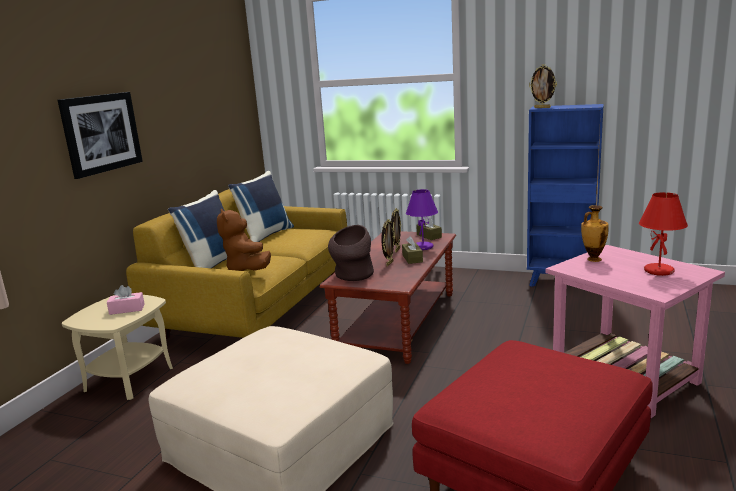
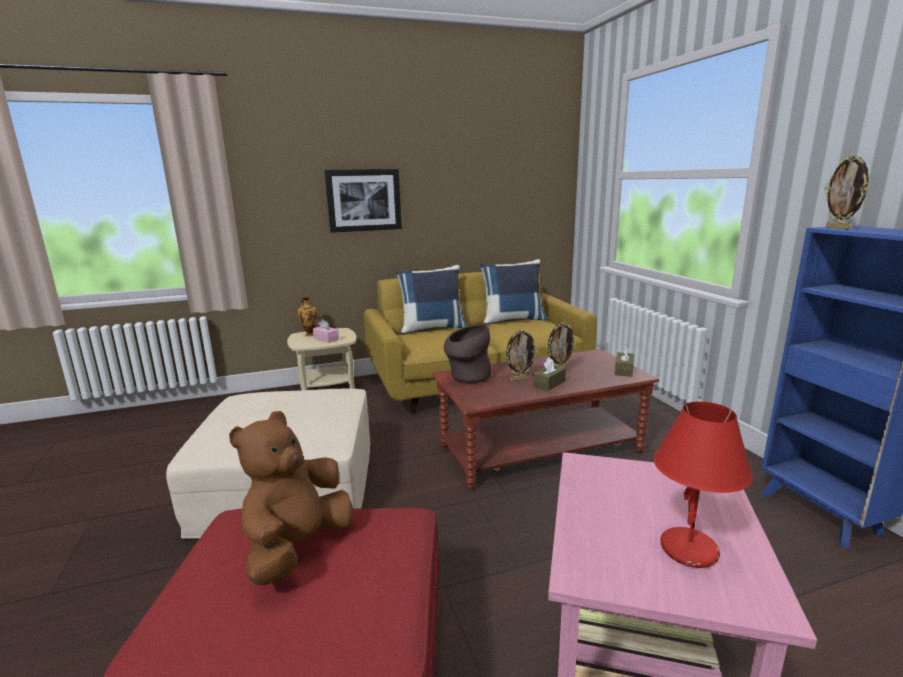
camera: 50 degrees right, 0 degrees up
brown plush toy [217,209,271,271] -> brown plush toy moved to [229,411,353,586]
purple table lamp [406,189,438,250] -> none
vase [581,205,609,262] -> vase moved to [298,296,317,336]

